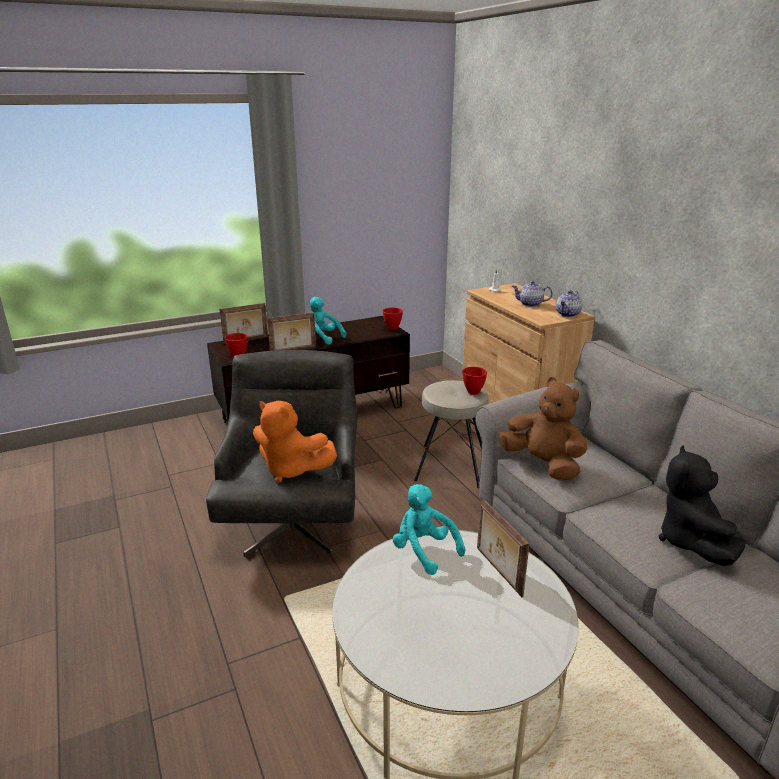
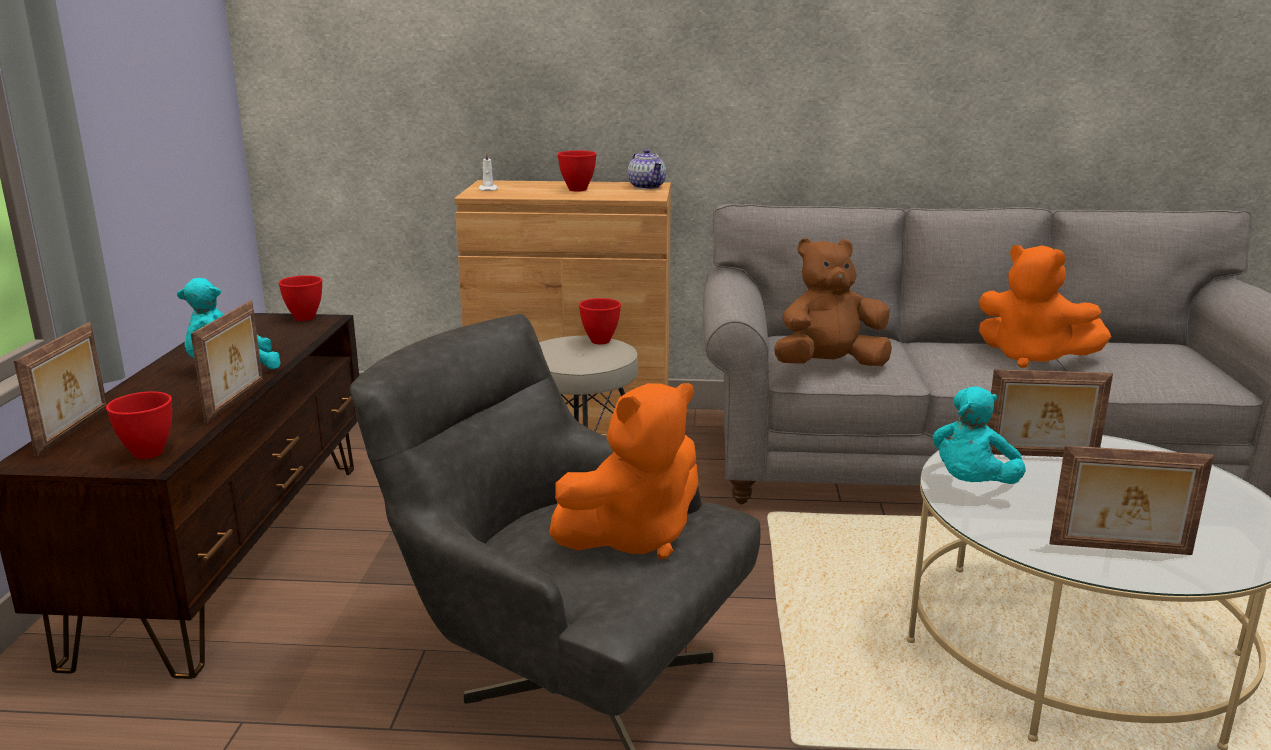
camera: 60 degrees left, 5 degrees down
turquoise plush toy [393,484,466,575] -> turquoise plush toy turned 45 degrees counterclockwise [932,386,1025,484]
teapot [512,281,553,307] -> red bowl [558,151,596,192]
black plush toy [659,445,745,566] -> orange plush toy [979,245,1111,368]
none -> picture frame [1049,446,1214,555]

